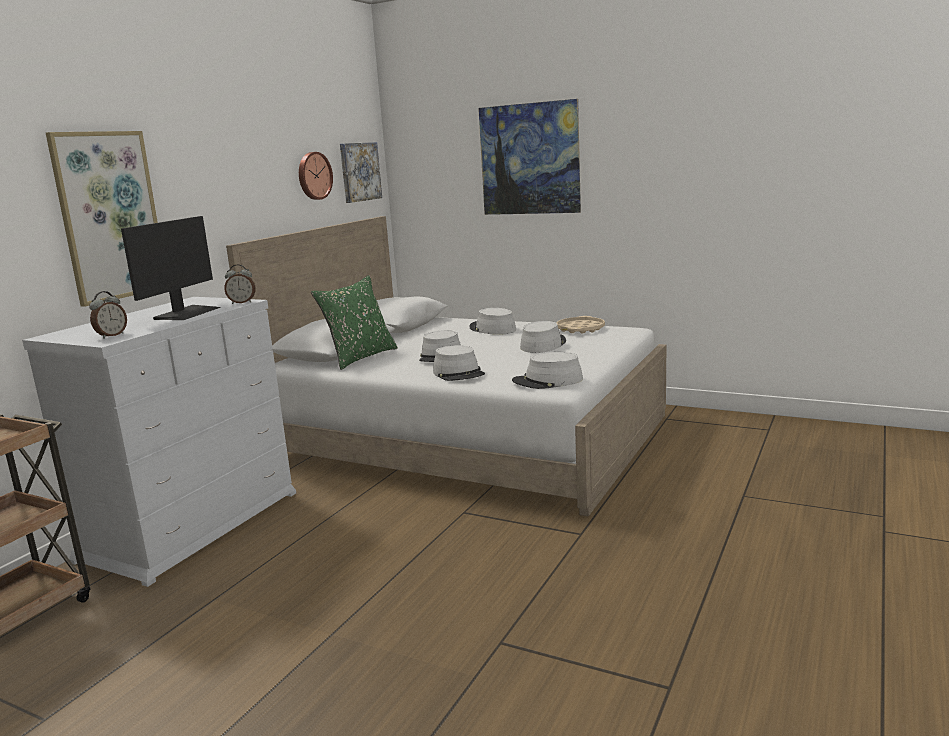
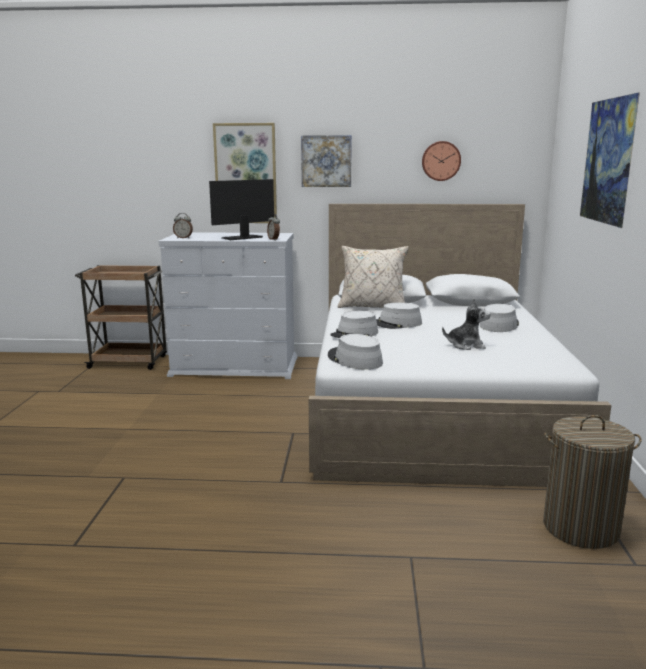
camera: 65 degrees right, 0 degrees up
monitor [121,216,221,320] -> monitor turned 150 degrees clockwise [209,179,274,240]
green pillow [311,275,398,370] -> beige pillow [338,246,409,308]
picture [340,142,382,203] -> picture moved to [301,135,352,187]
grey hat [520,321,566,353] -> plush toy [442,299,491,350]
beige tray [556,316,605,334] -> none
none -> laundry basket [543,415,642,549]

